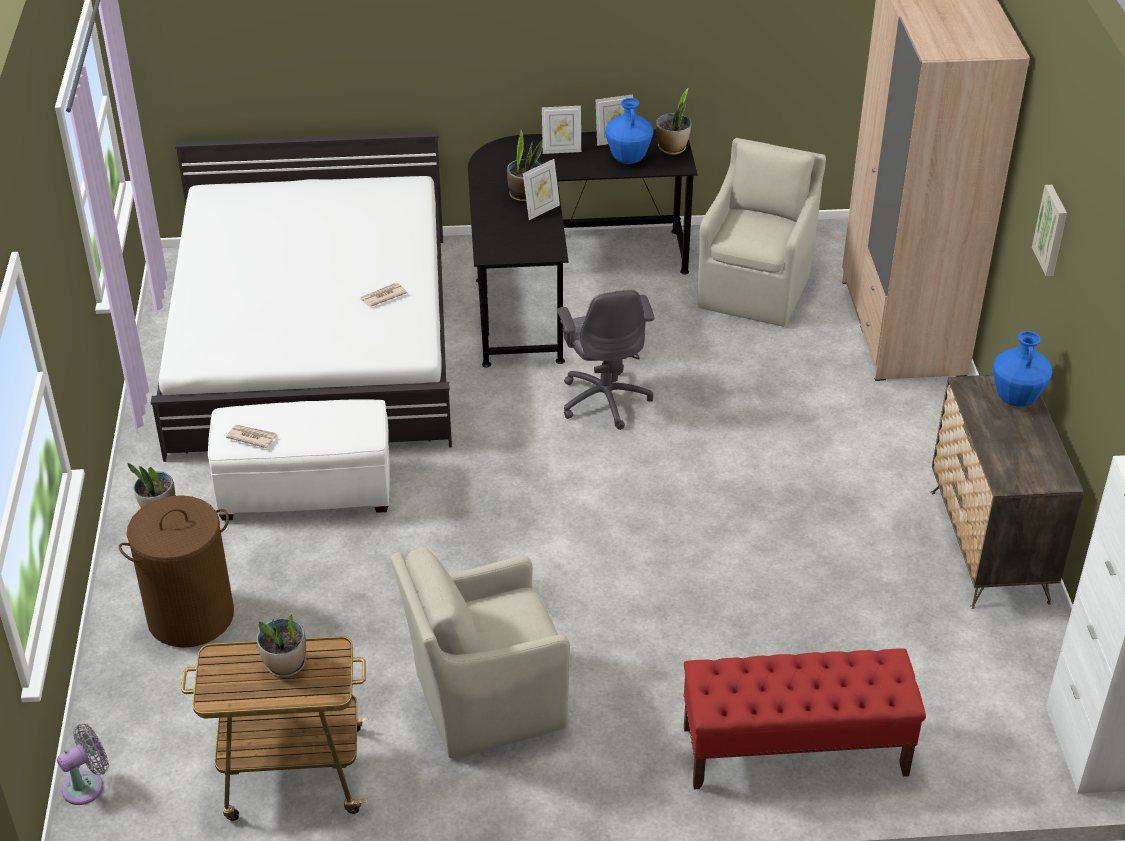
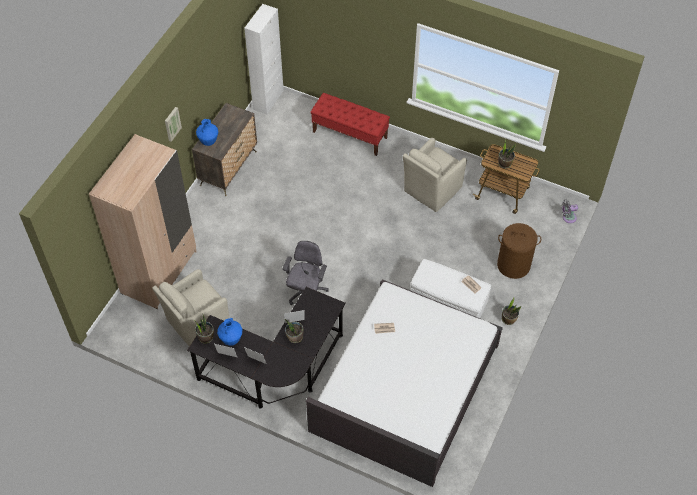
camera: 150 degrees left, 15 degrees up
beige armchair [391,548,570,759] -> beige armchair turned 120 degrees clockwise [403,138,467,212]

